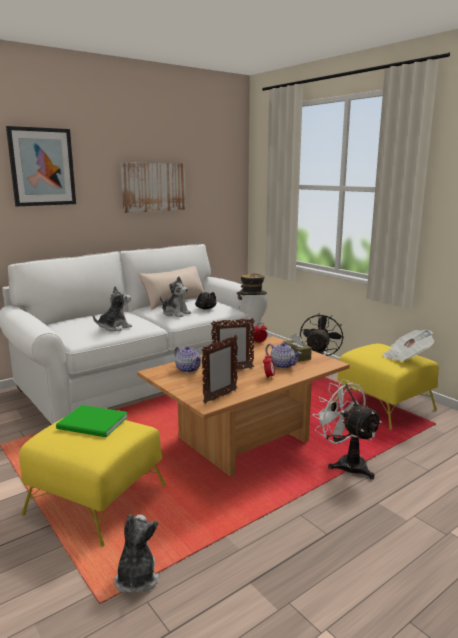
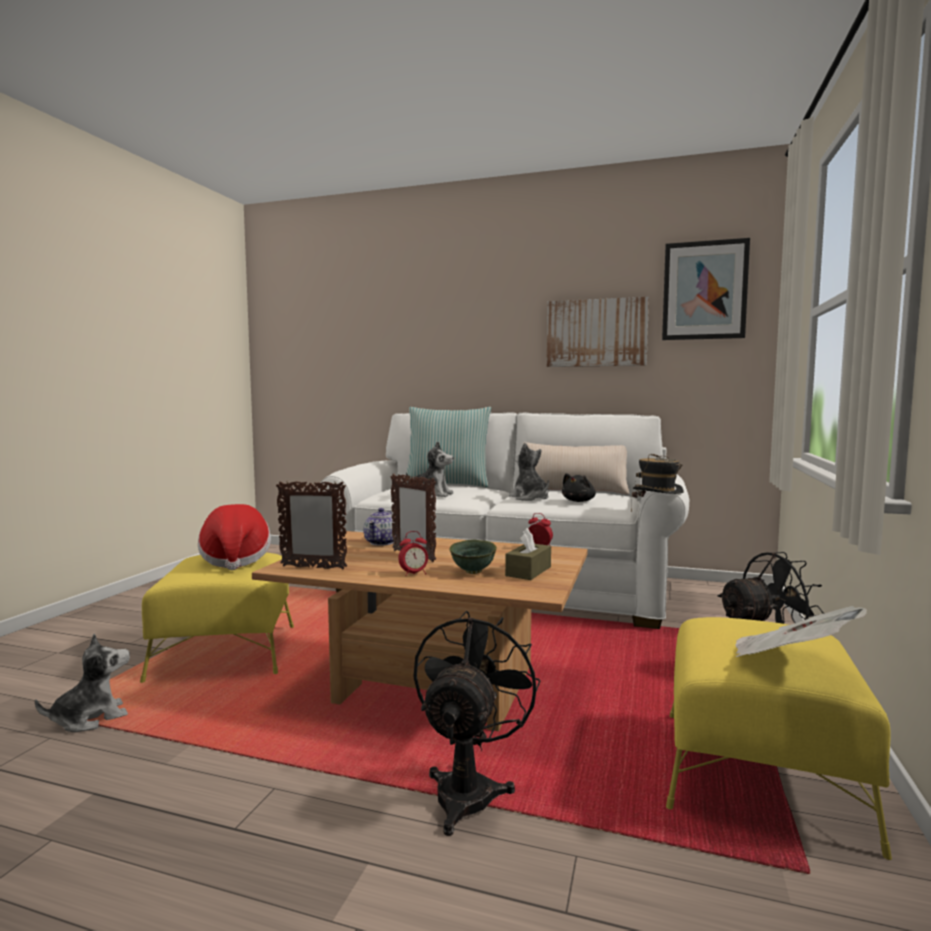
camera: 55 degrees right, 10 degrees down
picture [6,126,76,206] -> picture moved to [662,238,750,340]
green book [56,405,128,437] -> hat [198,504,271,570]
plush toy [160,276,191,317] -> plush toy turned 150 degrees clockwise [509,443,549,501]
teapot [265,342,301,369] -> green bowl [449,540,497,574]
white fan [312,379,382,479] -> black fan [413,611,540,836]
none -> pillow [404,407,491,487]

